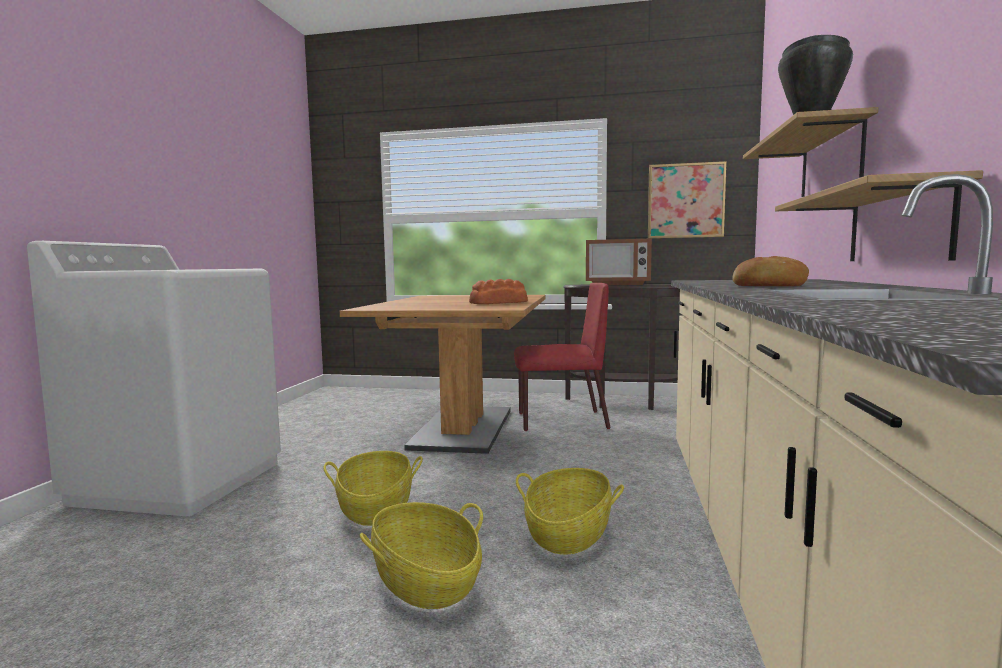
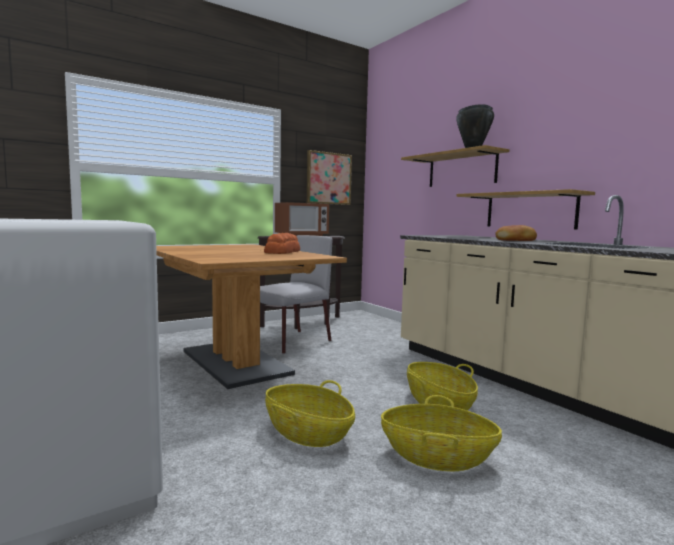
camera: 45 degrees left, 0 degrees up
red chair [514,283,611,431] -> grey chair [260,235,332,354]

